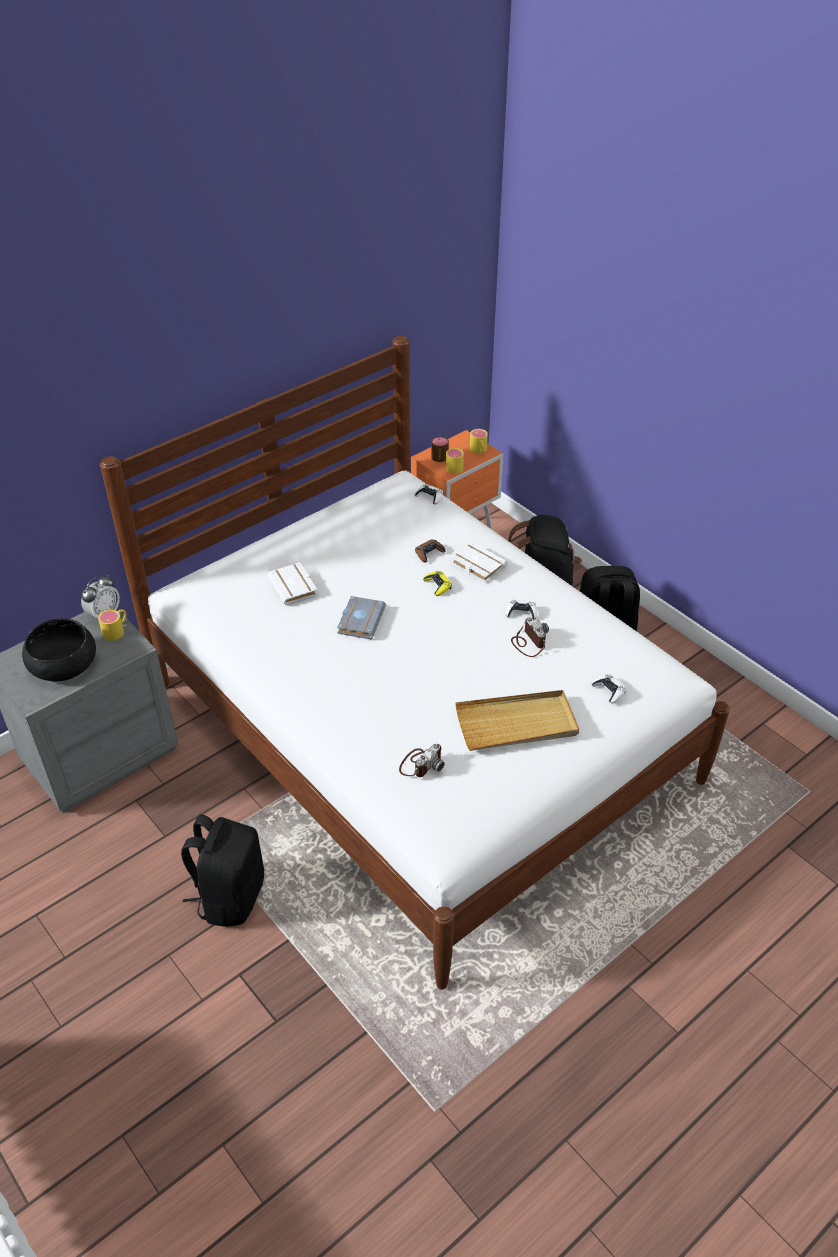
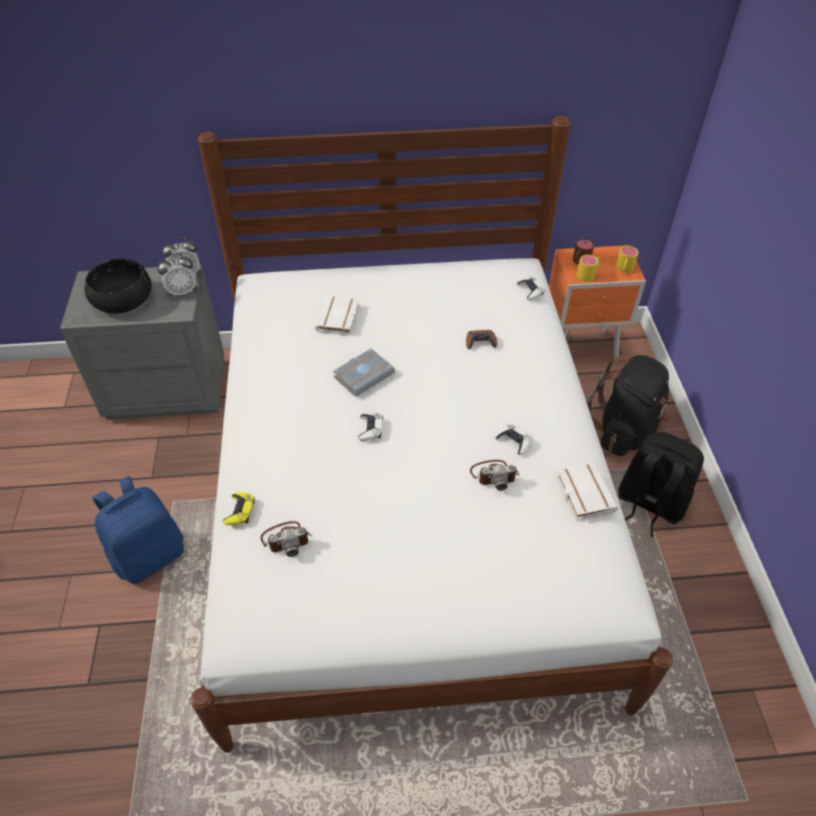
camera: 35 degrees right, 5 degrees up
yellow mug [98,609,126,641] -> alarm clock [158,254,196,297]
black backpack [181,814,264,927] -> blue backpack [93,476,184,584]
yellow game controller [423,571,452,596] -> yellow game controller moved to [223,492,255,525]
white book [450,542,507,583] -> white book moved to [556,462,618,520]
beige tray [455,690,579,751] -> none
camera [511,617,549,657] -> camera turned 75 degrees clockwise [470,460,519,491]
white game controller [592,674,626,704] -> white game controller moved to [358,412,383,441]

